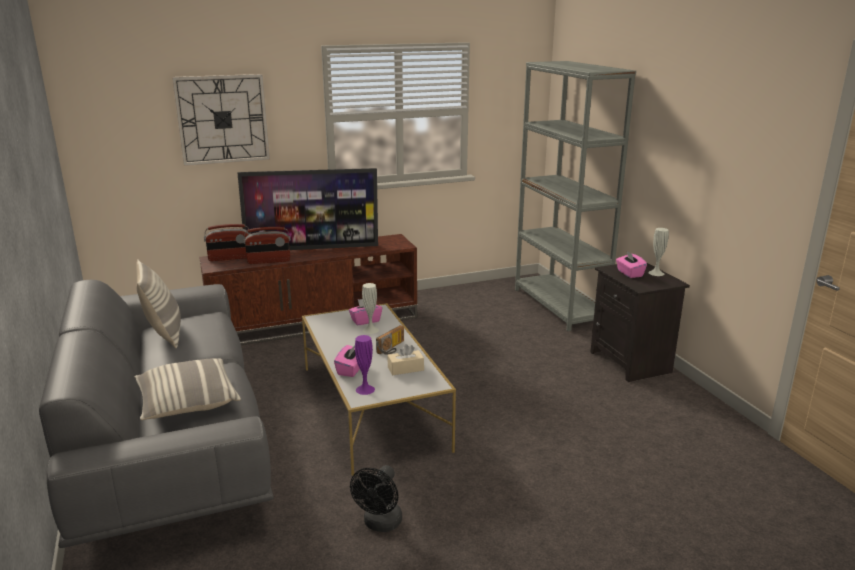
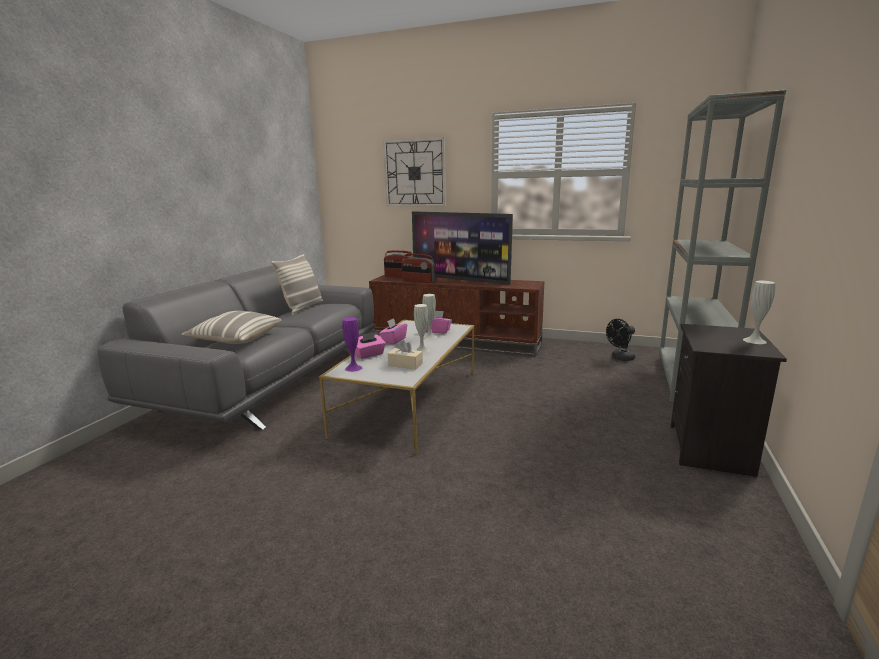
camera: 40 degrees right, 5 degrees down
black fan [350,465,402,532] -> black fan moved to [606,319,636,361]
radio [376,325,404,355] -> white vase [414,304,430,354]
pink tissue box [616,251,647,278] -> pink tissue box moved to [379,318,407,344]

